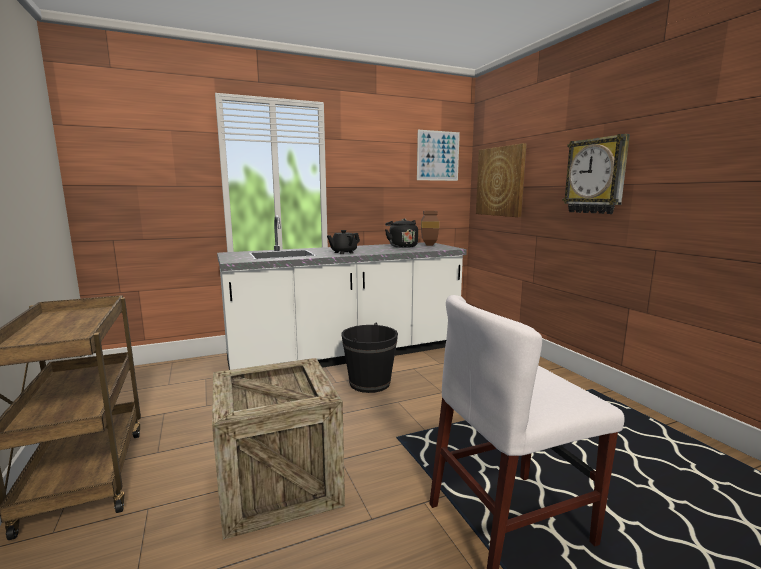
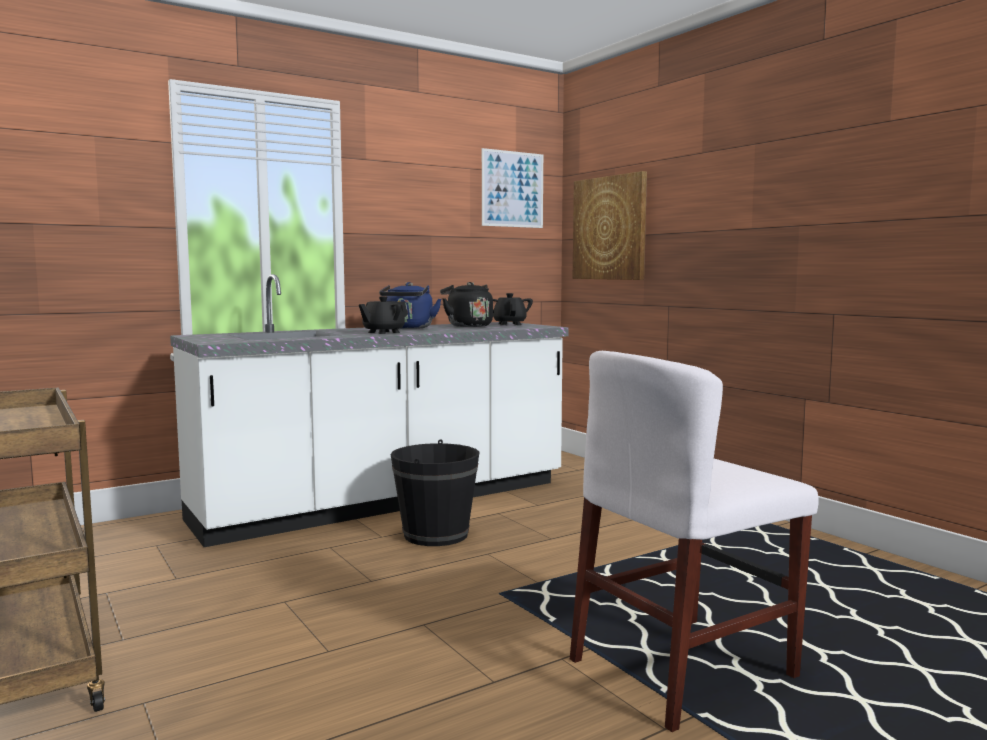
camera: 10 degrees left, 5 degrees down
crate [212,358,345,540] -> none
brown vase [421,211,439,246] -> black teapot [493,293,533,325]
wall clock [562,134,630,214] -> none
none -> blue kettle [379,282,441,329]

